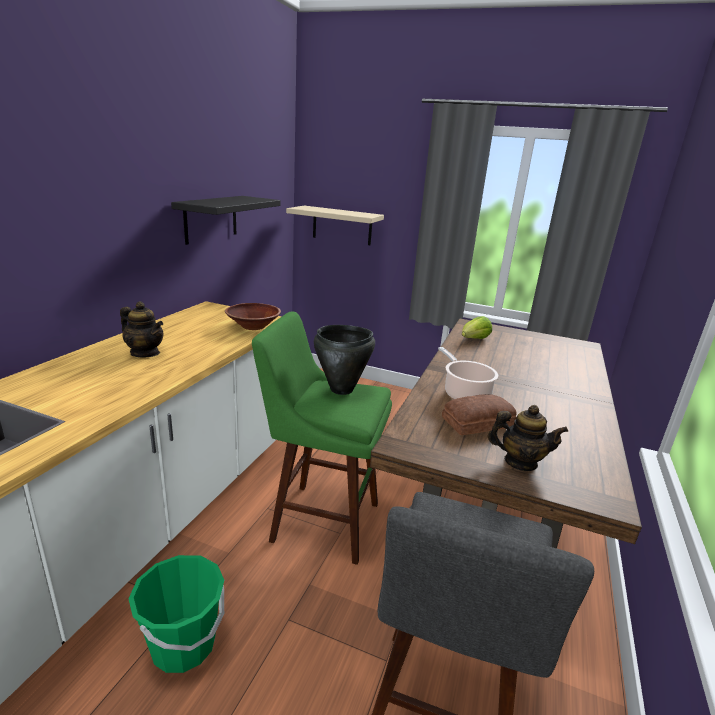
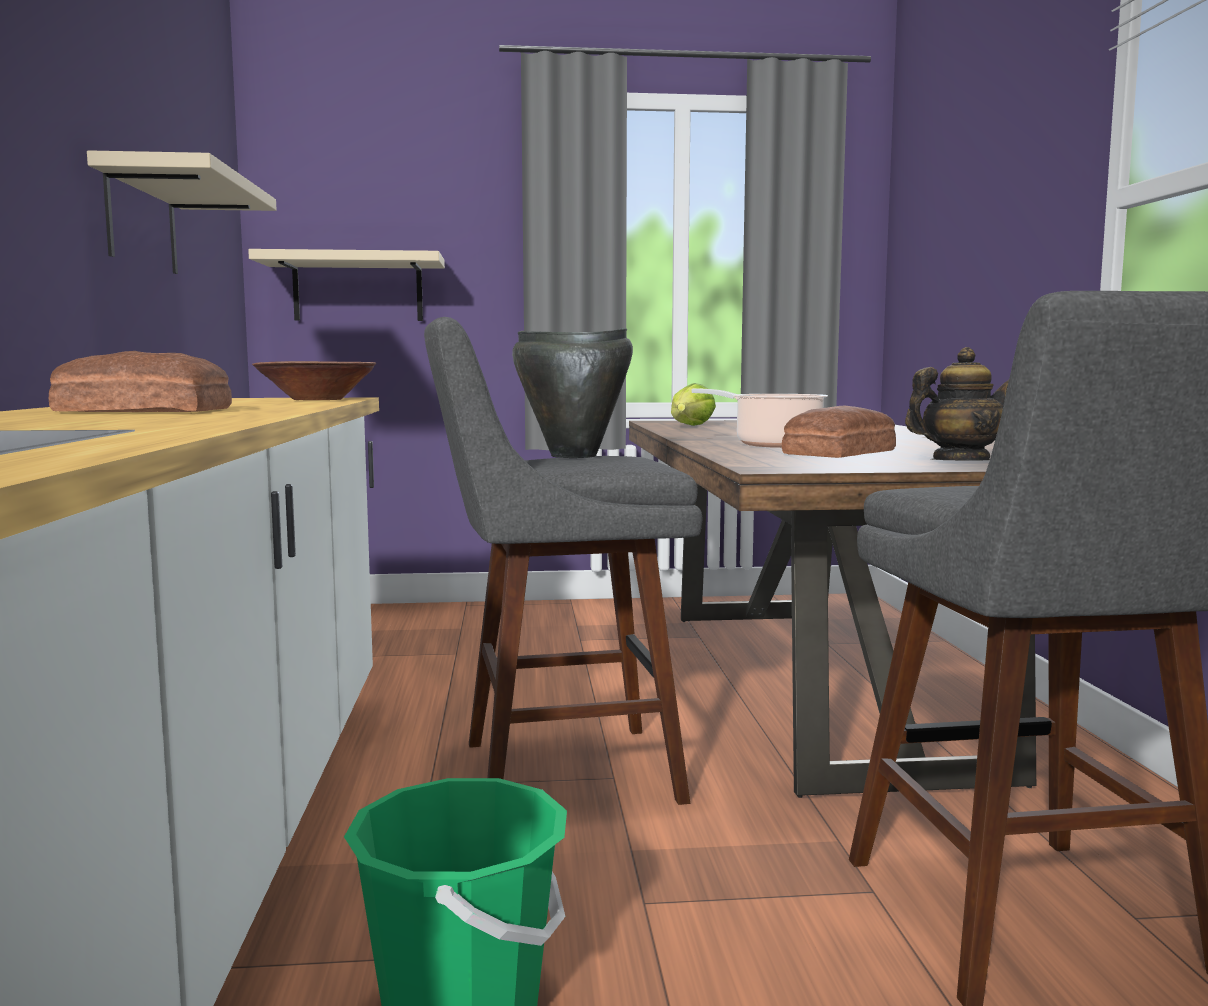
camera: 25 degrees left, 15 degrees down
teapot [120,301,163,357] -> bread [49,351,232,412]
black shelf [171,196,281,245] -> beige shelf [87,150,276,274]
green stool [252,311,392,565] -> grey stool [424,317,702,805]

